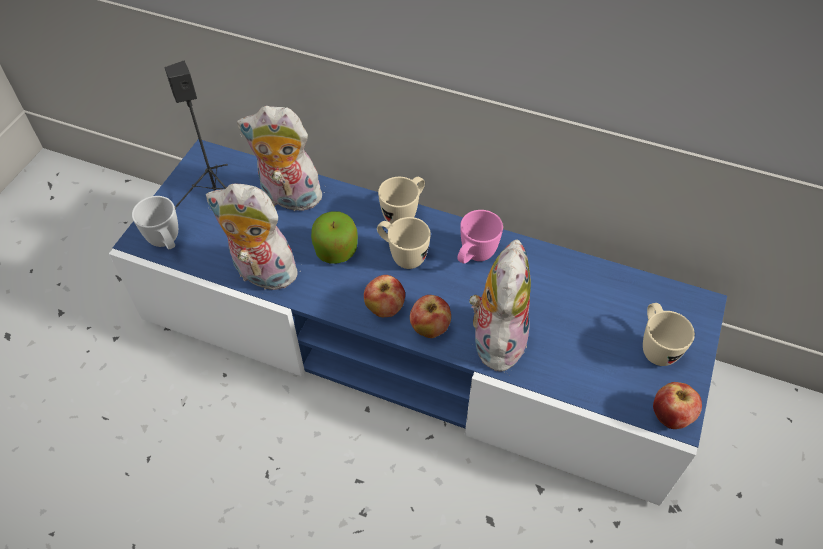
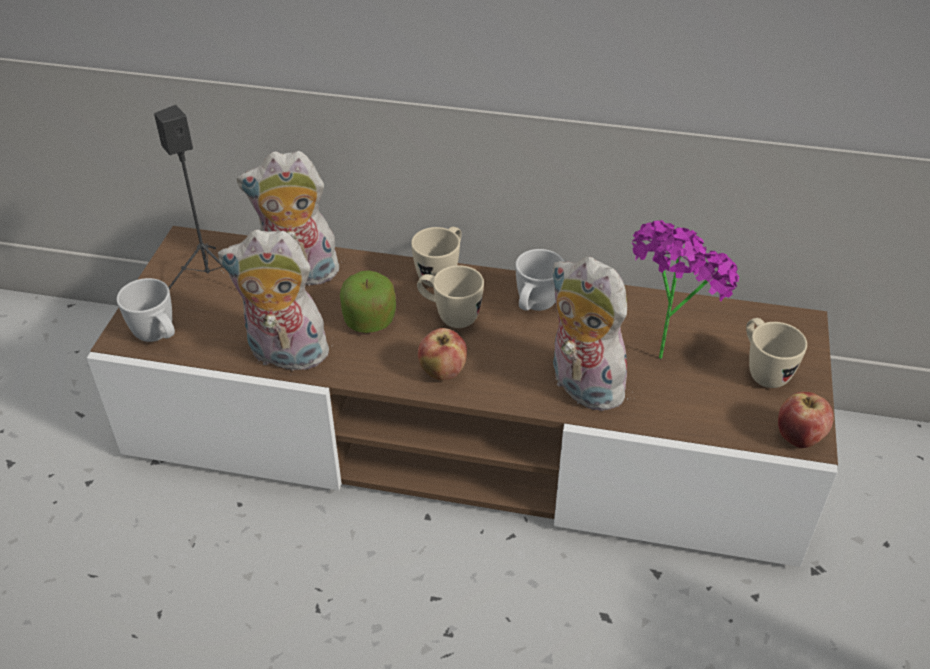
camera: 10 degrees left, 10 degrees down
blue tv stand [109,139,727,506] -> brown tv stand [87,226,838,567]
apple [410,295,451,338] -> none
pink mug [457,210,503,264] -> white mug [515,249,565,311]
plush toy [469,239,531,372] -> plush toy turned 45 degrees counterclockwise [551,256,628,411]
none -> potted plant [631,220,739,359]

